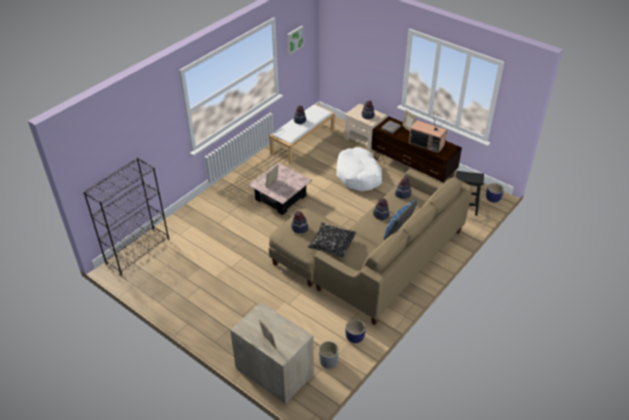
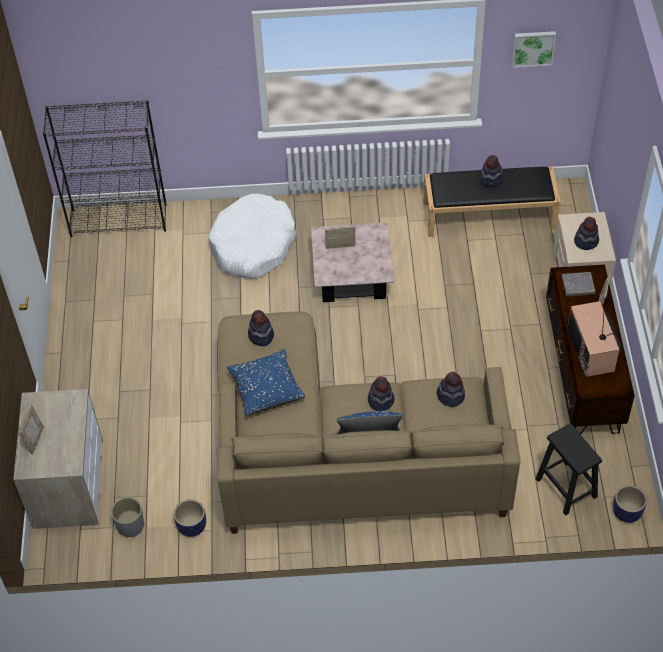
camera: 50 degrees right, 10 degrees up
white bench [269,104,335,164] -> black bench [424,166,560,237]
black pillow [308,223,356,258] -> blue pillow [227,349,305,415]
white dog bed [336,147,382,191] -> white dog bed moved to [209,194,297,279]

